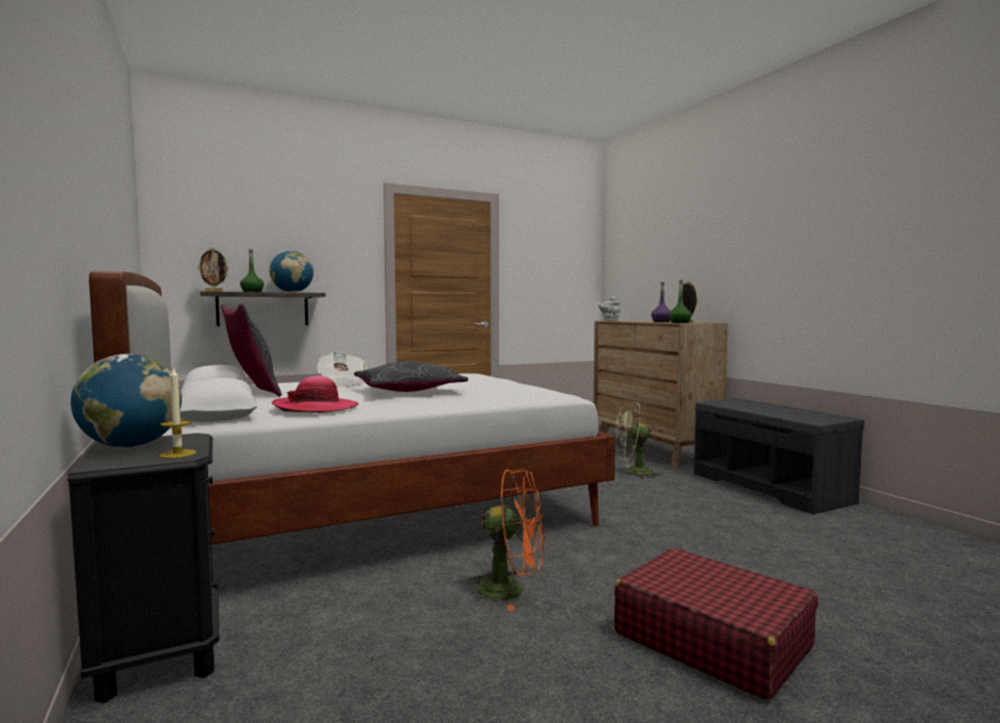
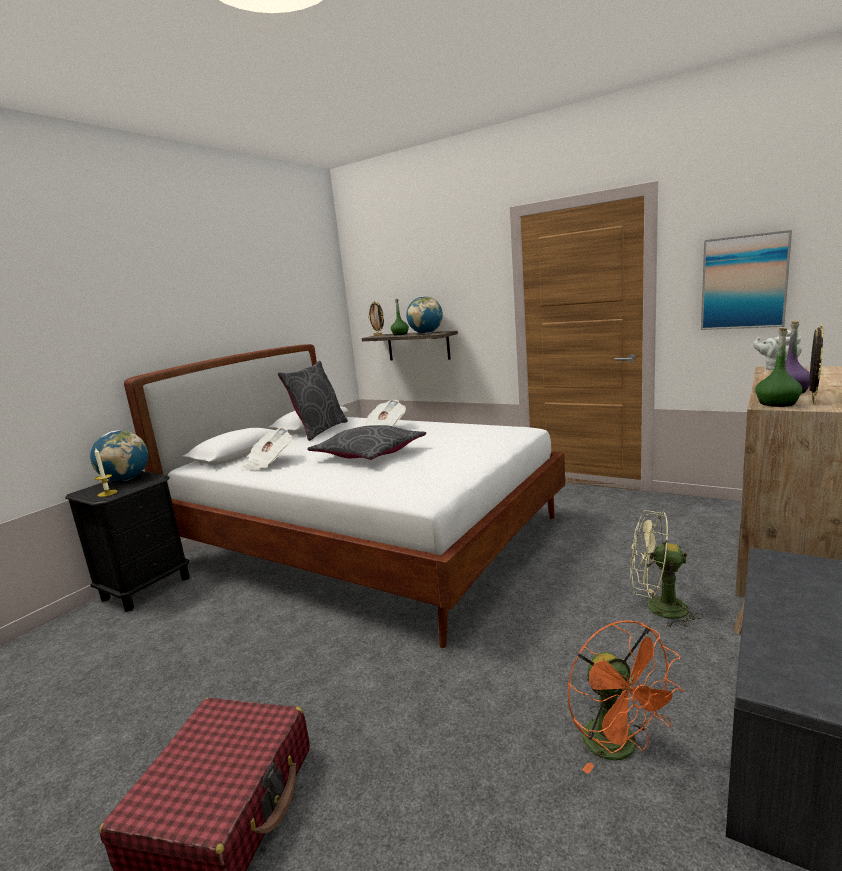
camera: 60 degrees right, 10 degrees up
hat [272,375,359,413] -> newspaper [241,428,292,471]
orange fan [467,469,545,611] -> orange fan moved to [568,620,684,774]
green fan [614,401,661,479] -> green fan turned 45 degrees counterclockwise [630,510,704,628]
none -> picture [701,230,792,330]

